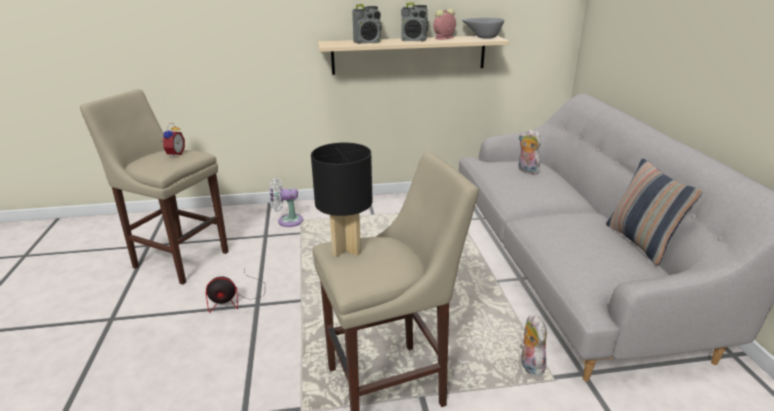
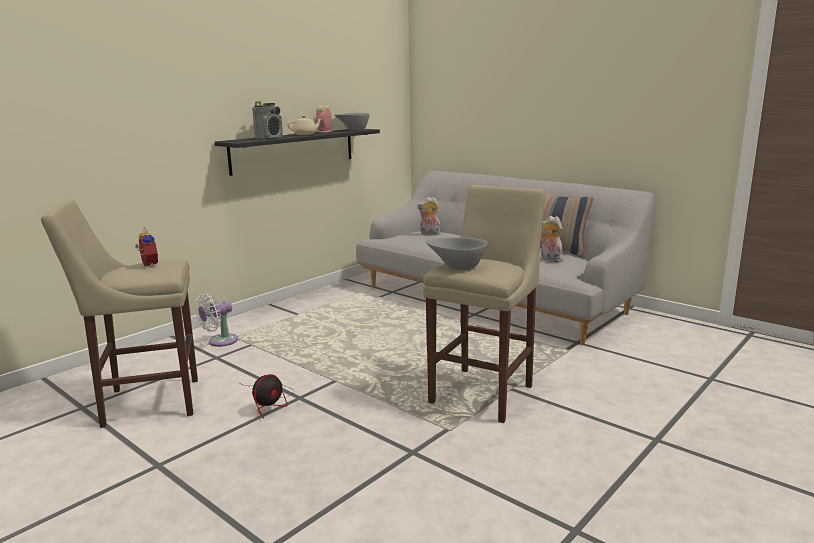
camera: 40 degrees left, 10 degrees down
black table lamp [311,143,373,257] -> grey bowl [425,237,487,270]
beige shelf [318,35,509,75] -> black shelf [215,129,380,176]
radio [401,2,428,41] -> beige teapot [287,115,322,135]
plush toy [520,315,547,377] -> plush toy moved to [541,216,563,262]

